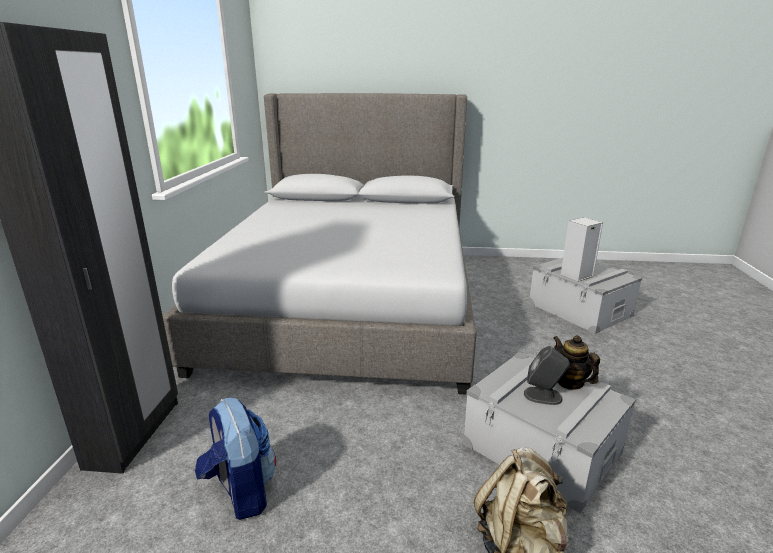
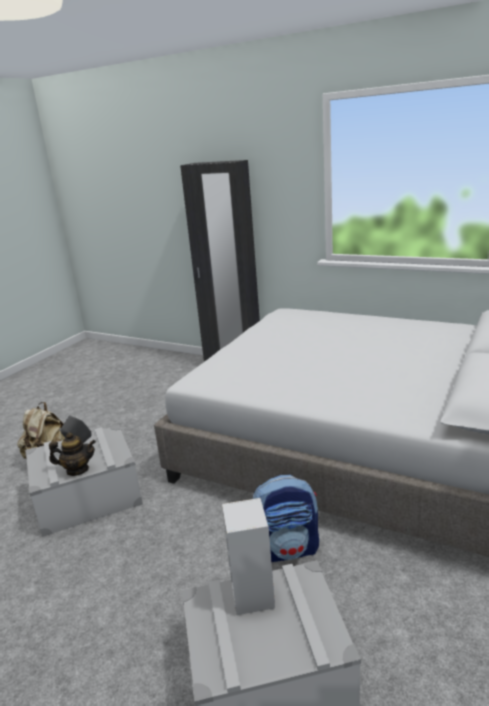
camera: 115 degrees right, 0 degrees up
backpack [195,398,276,520] -> backpack moved to [253,475,319,562]

